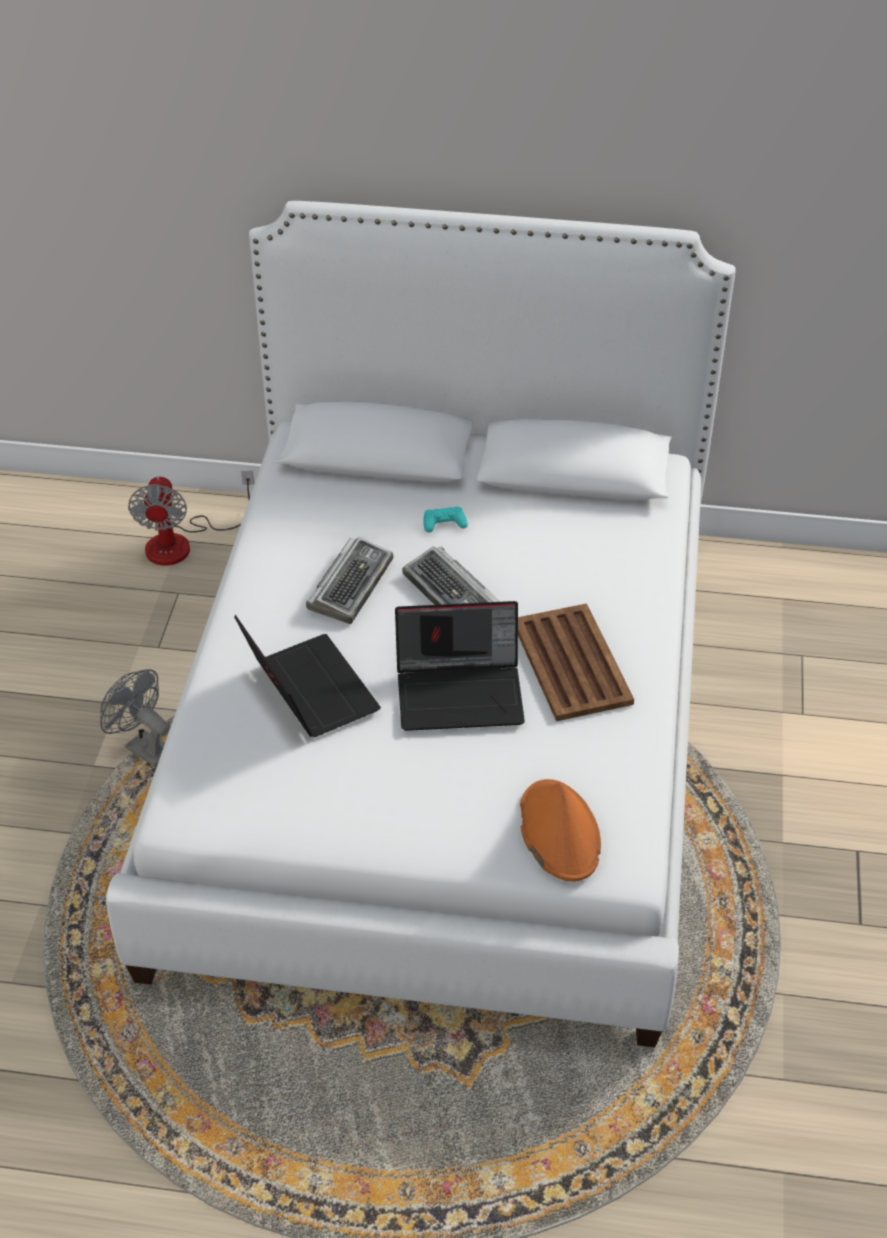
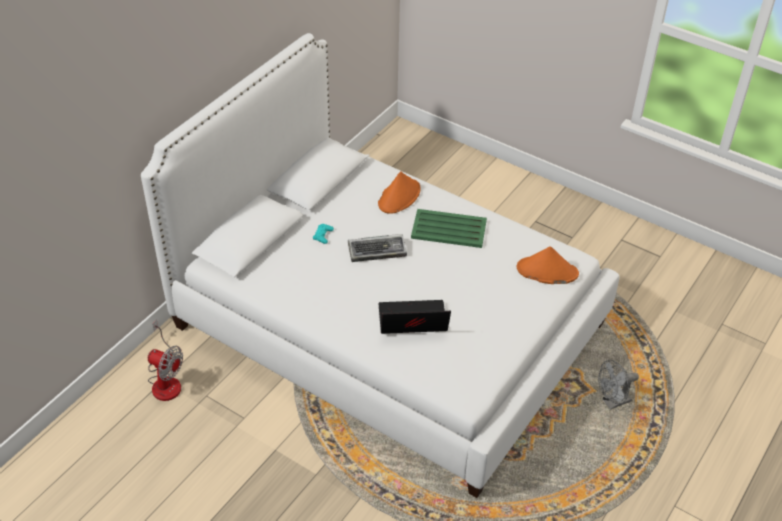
camera: 65 degrees left, 0 degrees up
grey fan [100,669,169,768] -> grey fan moved to [598,360,639,410]
keyboard [306,537,393,624] -> none
laptop [395,601,525,731] -> none
brown tray [518,603,634,721] -> green tray [411,209,487,248]
none -> orange hat [378,171,421,214]

